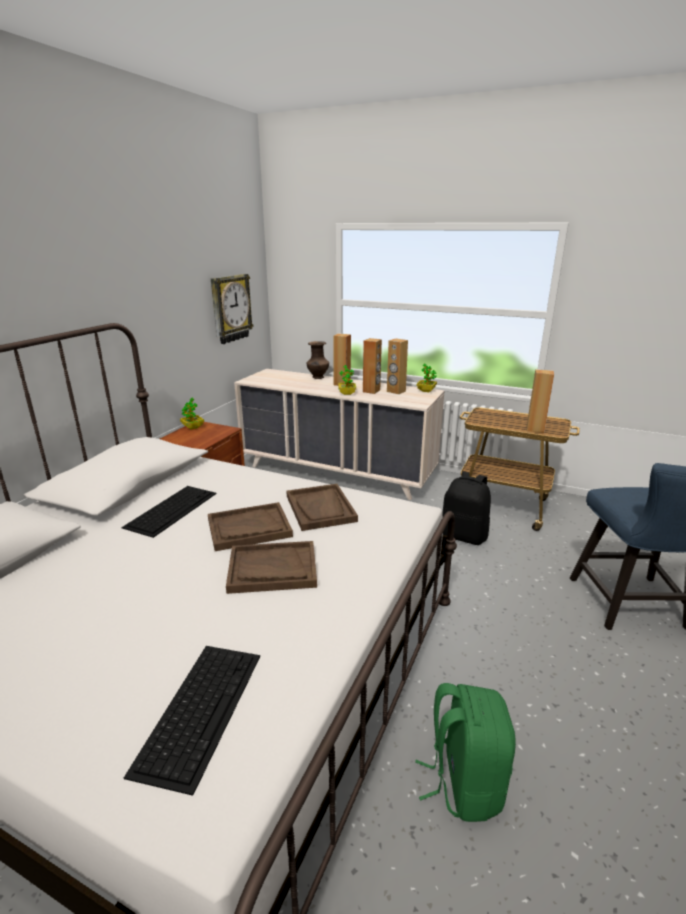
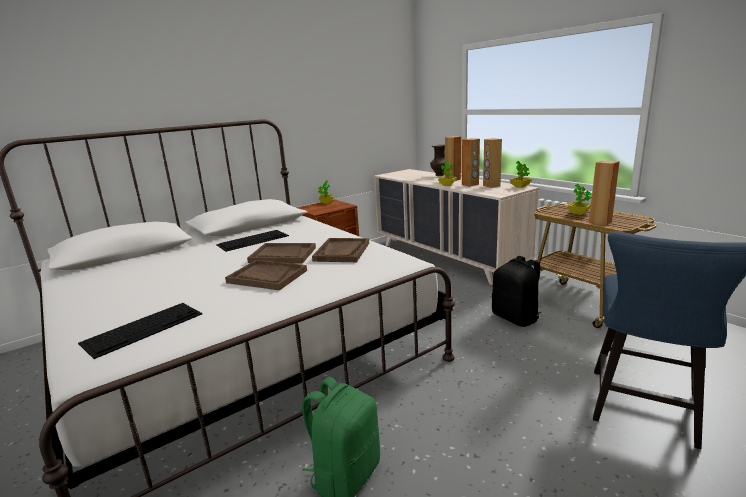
camera: 30 degrees right, 5 degrees down
wall clock [211,274,254,344] -> none
none -> potted plant [567,184,591,215]

